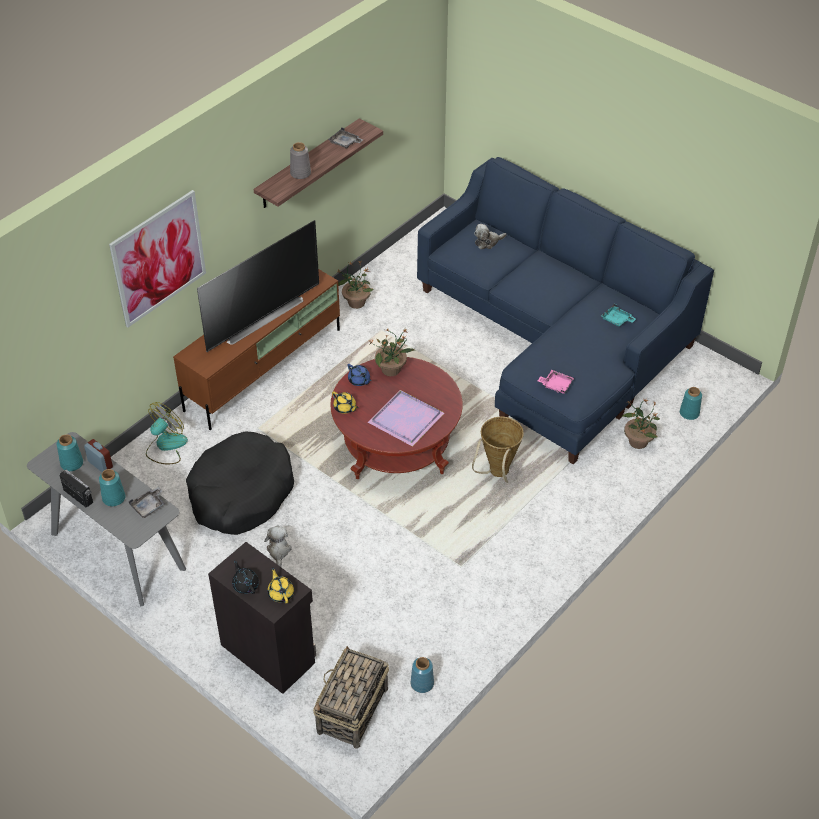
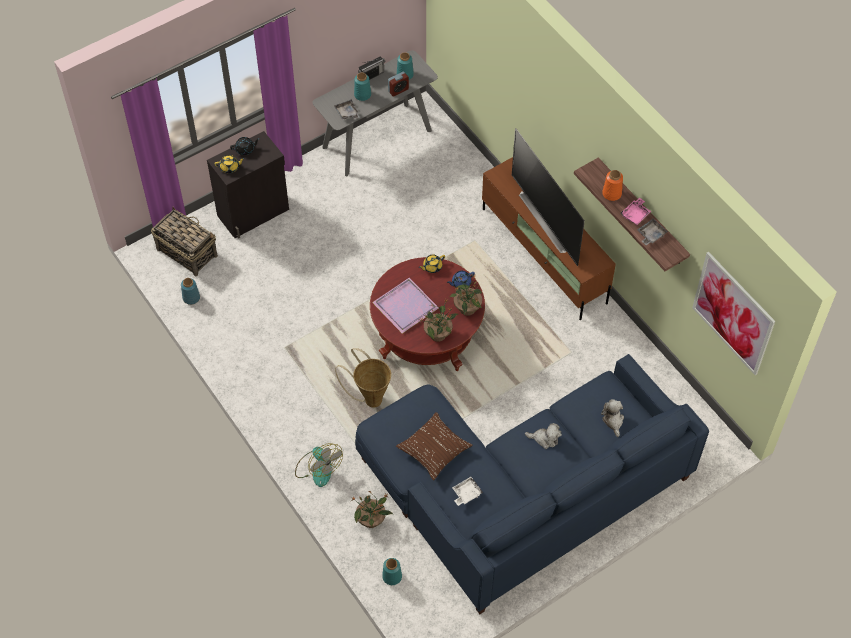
camera: 105 degrees right, 10 degrees up
picture [109,190,206,328] -> picture moved to [692,252,775,375]
fan [146,402,188,464] -> fan moved to [295,443,343,487]
black dog bed [186,431,294,535] -> none
plush toy [264,525,292,567] -> plush toy moved to [525,423,562,449]
grey vase [290,142,311,179] -> orange vase [602,170,623,201]
potted plant [337,261,374,309] -> potted plant moved to [420,300,458,342]
pink tray [538,370,574,394] -> pink tray moved to [621,198,651,225]
turquoise tray [601,304,636,327] -> white tray [452,477,483,506]
none -> brown pillow [396,412,473,481]

